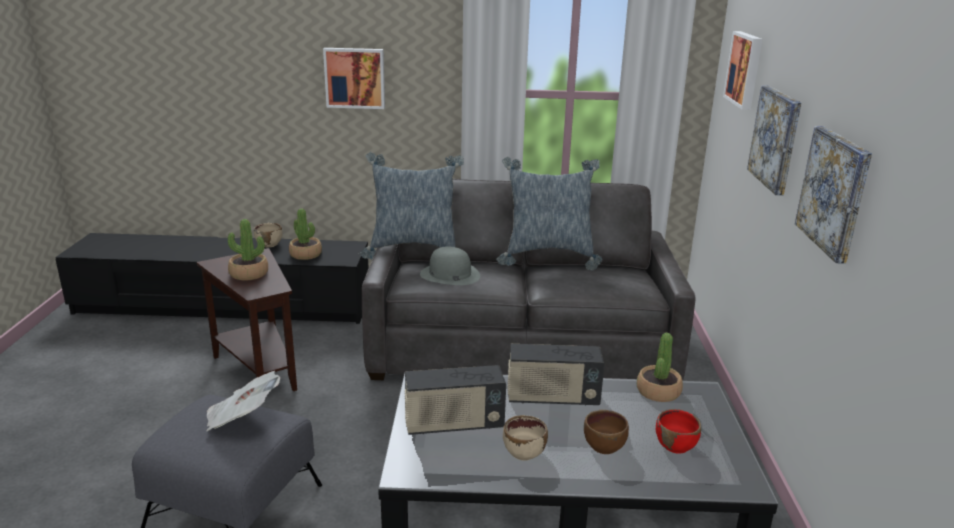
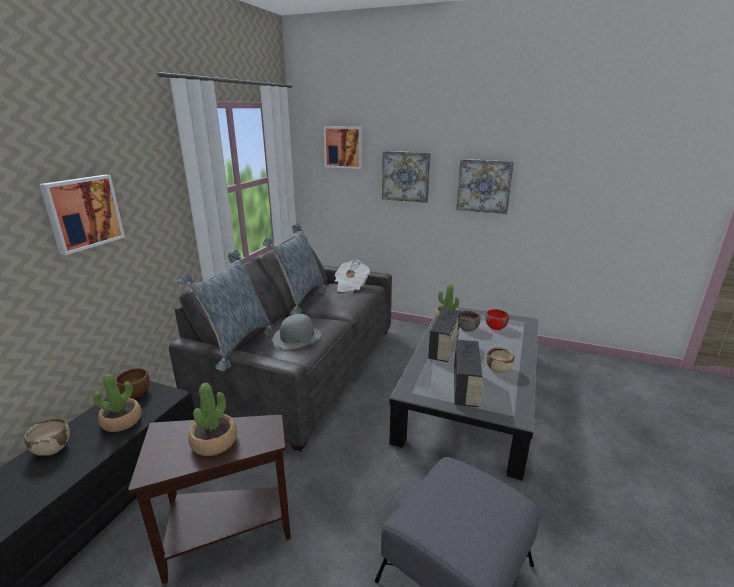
camera: 70 degrees left, 0 degrees up
newspaper [206,371,280,431] -> newspaper moved to [335,260,370,292]
brown bowl [584,410,629,454] -> brown bowl moved to [115,368,150,398]
none -> grey bowl [459,311,481,332]

